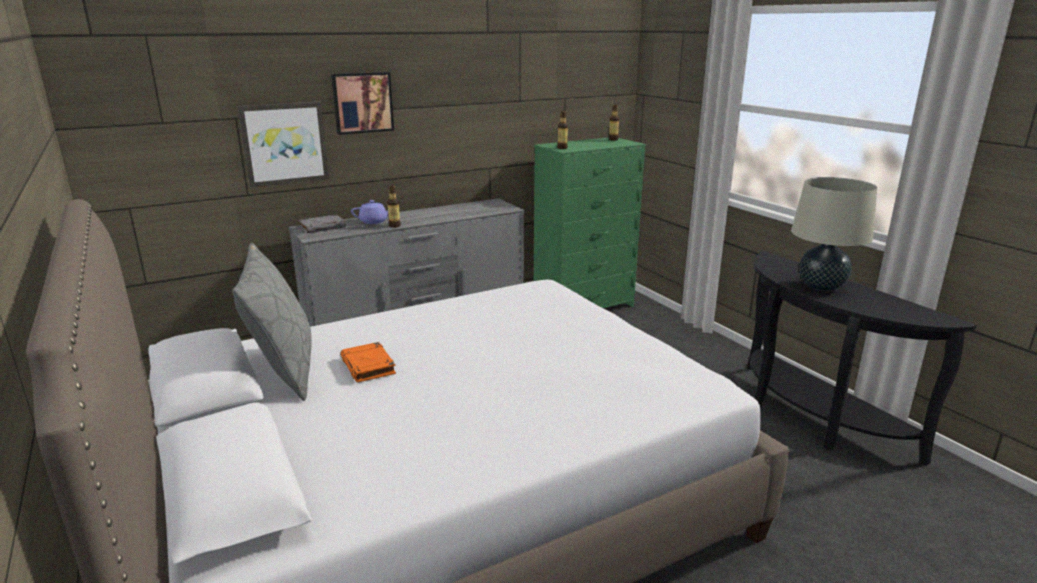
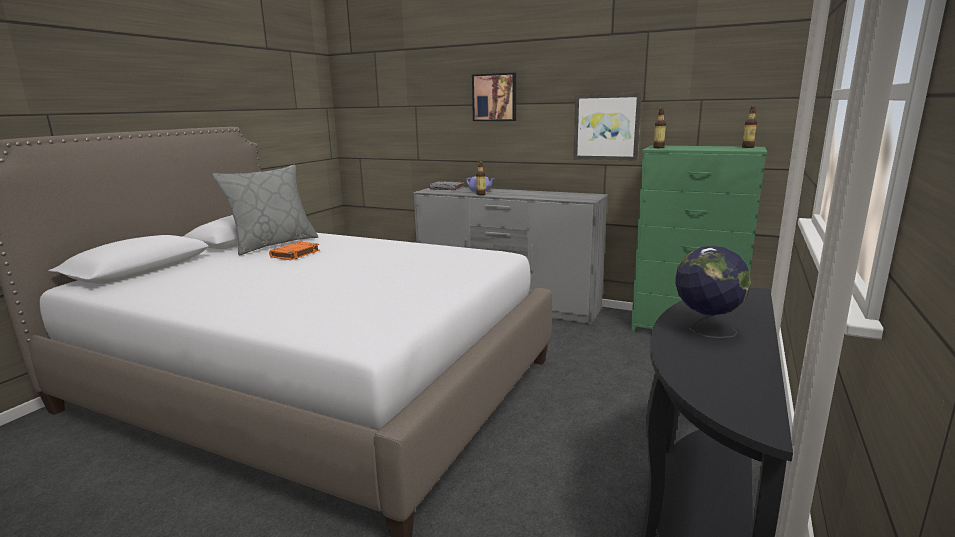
camera: 55 degrees right, 5 degrees down
picture [237,102,329,187] -> picture moved to [573,93,642,161]
beige table lamp [791,177,877,291] -> globe [675,246,751,338]

